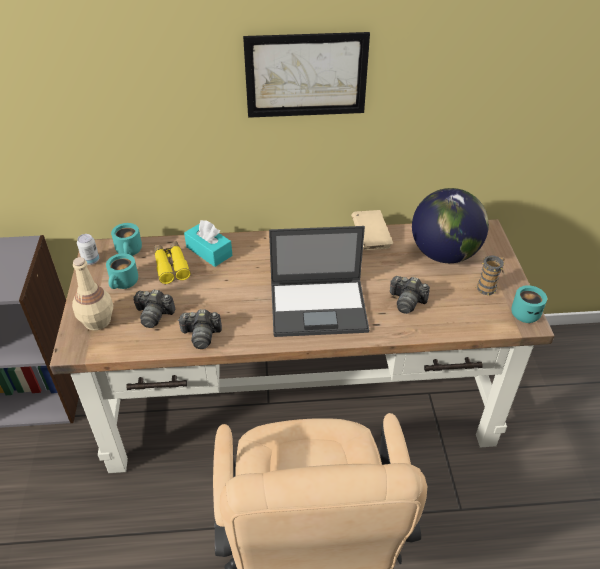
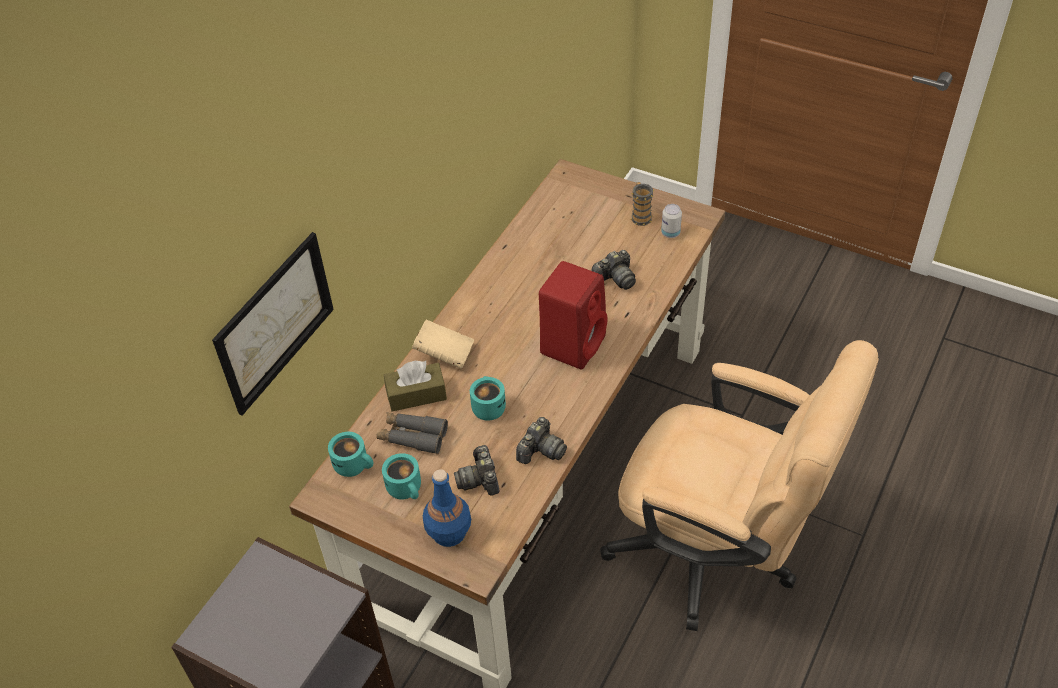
camera: 55 degrees left, 5 degrees up
beige bottle [72,257,113,330] -> blue bottle [423,469,471,547]
can [77,234,99,265] -> can moved to [661,204,682,238]
camera [133,290,176,328] -> camera turned 120 degrees clockwise [454,445,499,496]
yellow binoculars [154,241,191,284] -> grey binoculars [377,413,448,454]
turquoise tissue box [184,220,232,267] -> brown tissue box [384,361,447,412]
picture [243,32,370,118] -> picture moved to [212,232,334,416]
laptop [269,226,369,337] -> red speaker [539,261,607,369]
beige book [351,210,393,250] -> beige book moved to [412,320,474,369]
globe [412,188,489,263] -> none
turquoise mug [511,285,547,323] -> turquoise mug moved to [470,376,506,420]

